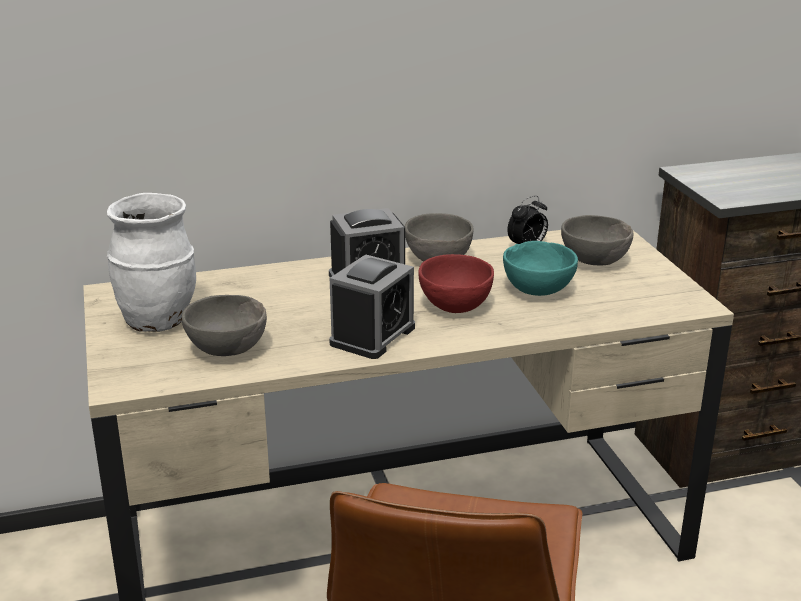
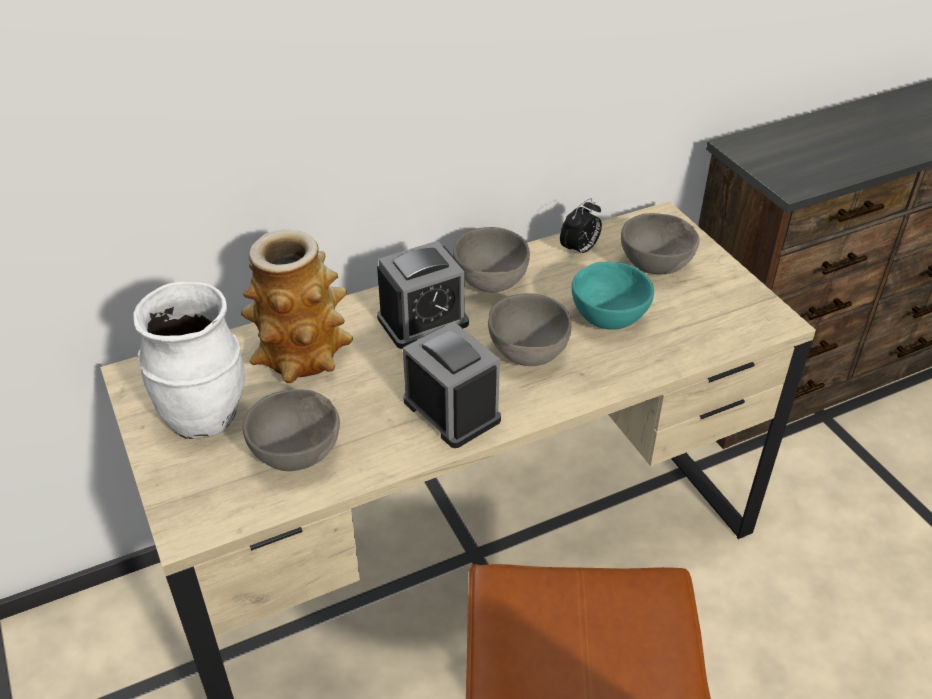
camera: 10 degrees left, 15 degrees up
alarm clock [330,254,415,359] -> alarm clock turned 60 degrees counterclockwise [403,321,501,448]
red bowl [418,254,494,313] -> grey bowl [488,293,572,366]
none -> vase [241,230,353,383]

